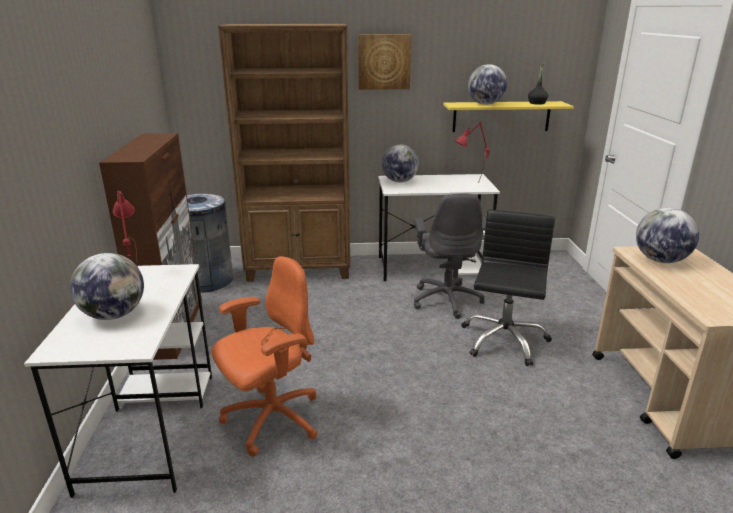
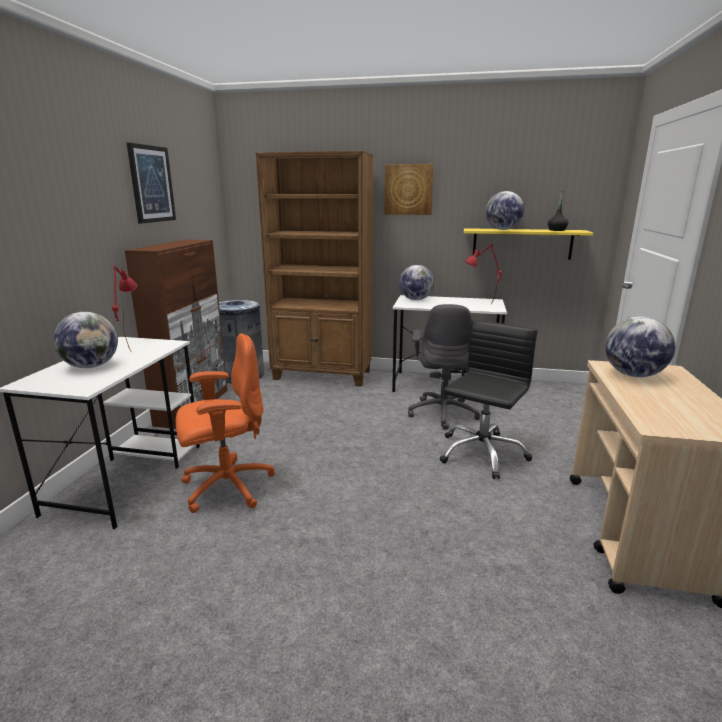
camera: 15 degrees right, 5 degrees down
none -> picture [127,143,176,223]

